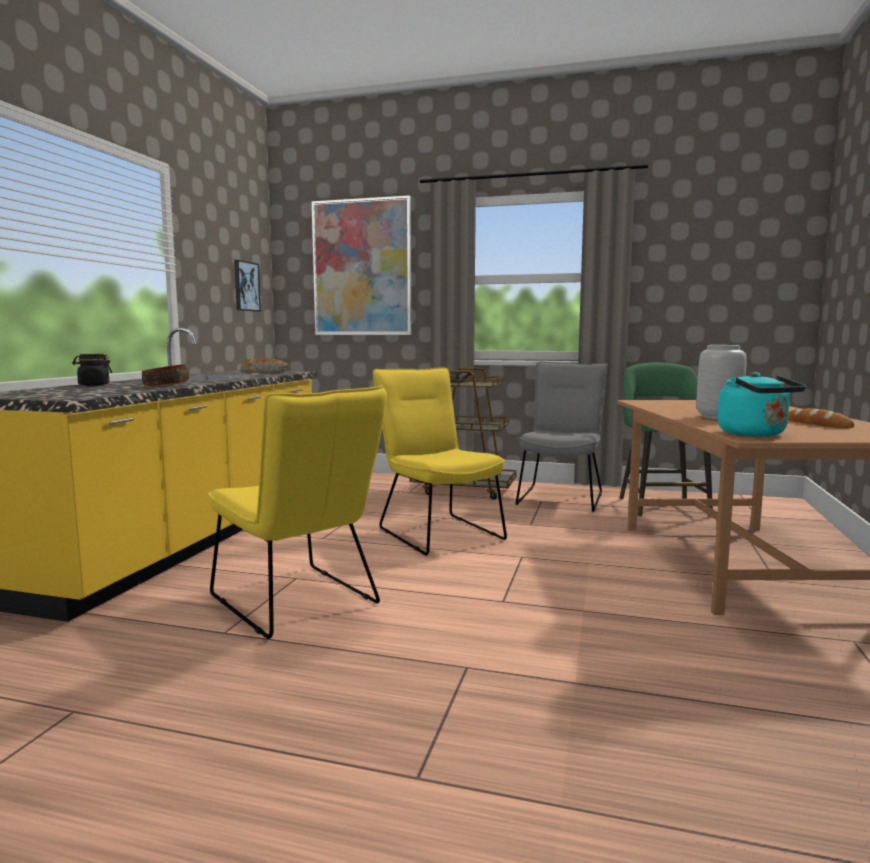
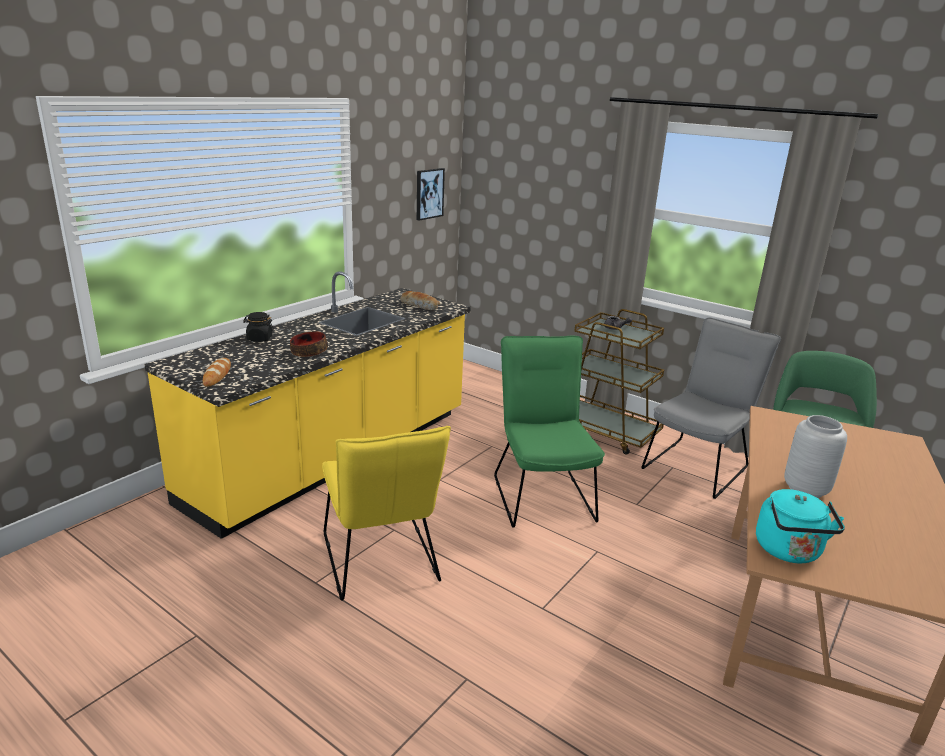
camera: 20 degrees right, 15 degrees up
picture [312,195,411,335] -> none
yellow chair [373,367,507,555] -> green chair [494,336,605,528]
bread [788,408,854,428] -> bread moved to [203,358,231,387]

